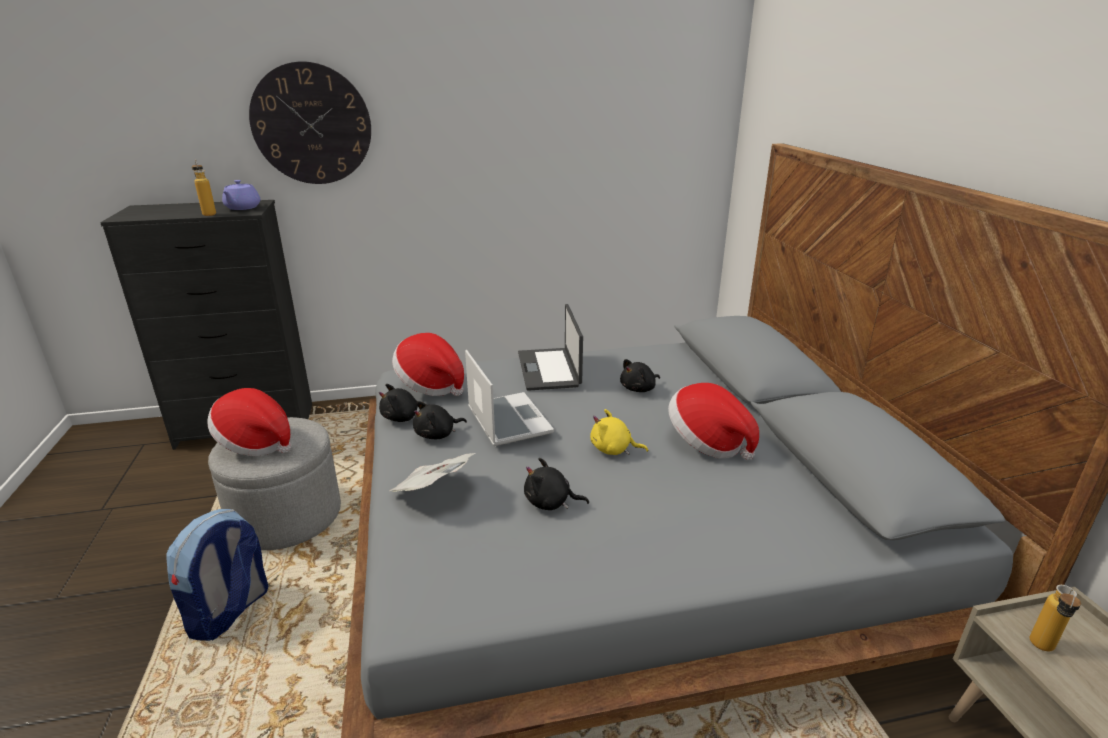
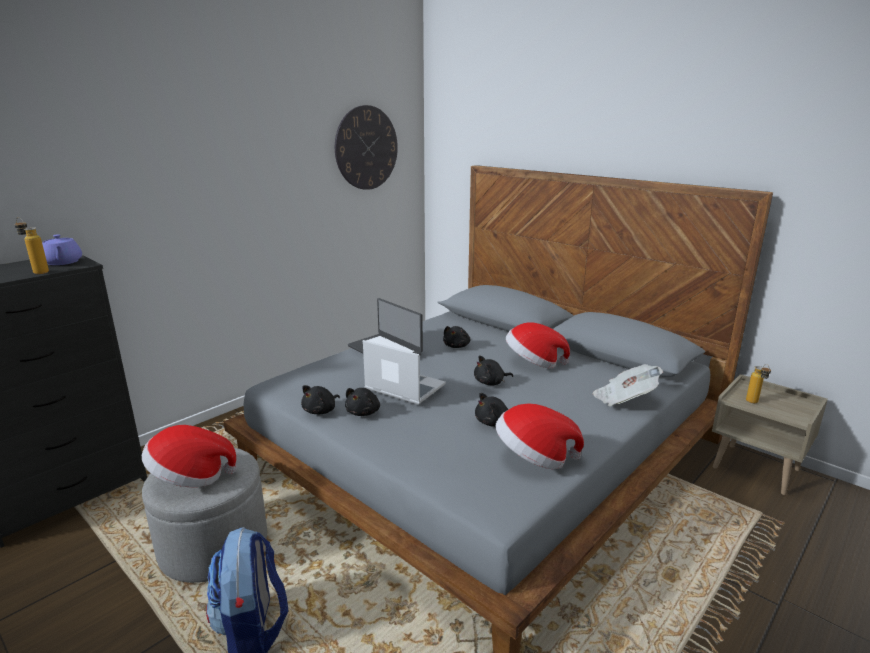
camera: 35 degrees left, 5 degrees down
wall clock [249,61,371,184] -> wall clock moved to [335,105,398,190]
newspaper [390,453,476,492] -> newspaper moved to [593,364,663,406]
hat [392,333,464,396] -> hat moved to [496,403,584,469]
yellow plush toy [590,409,648,455] -> black plush toy [474,356,513,386]

